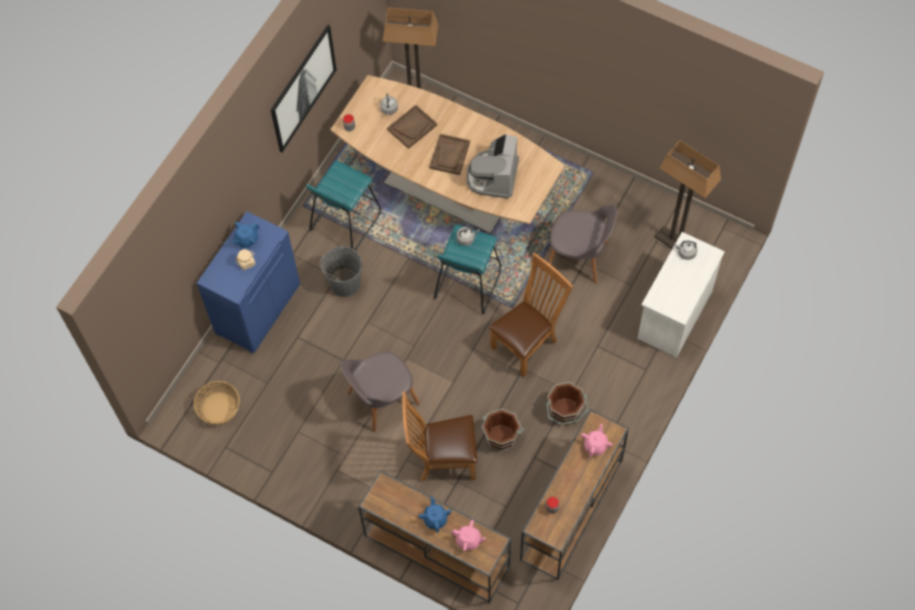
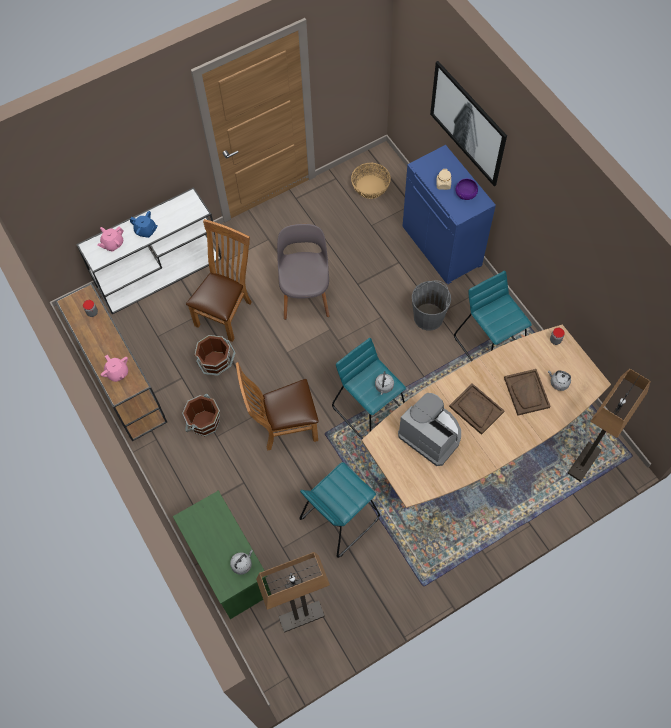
camera: 120 degrees right, 0 degrees up
blue teapot [231,222,259,248] -> purple bowl [455,179,478,200]
picture [271,25,337,152] -> picture moved to [430,61,507,186]
brown console table [358,470,511,603] -> white console table [76,187,221,315]
brown chair [489,253,573,377] -> brown chair turned 90 degrees clockwise [236,362,319,451]
grey chair [548,205,617,284] -> turquoise stool [300,462,380,558]
white dresser [637,232,725,357] -> green dresser [173,490,271,619]

